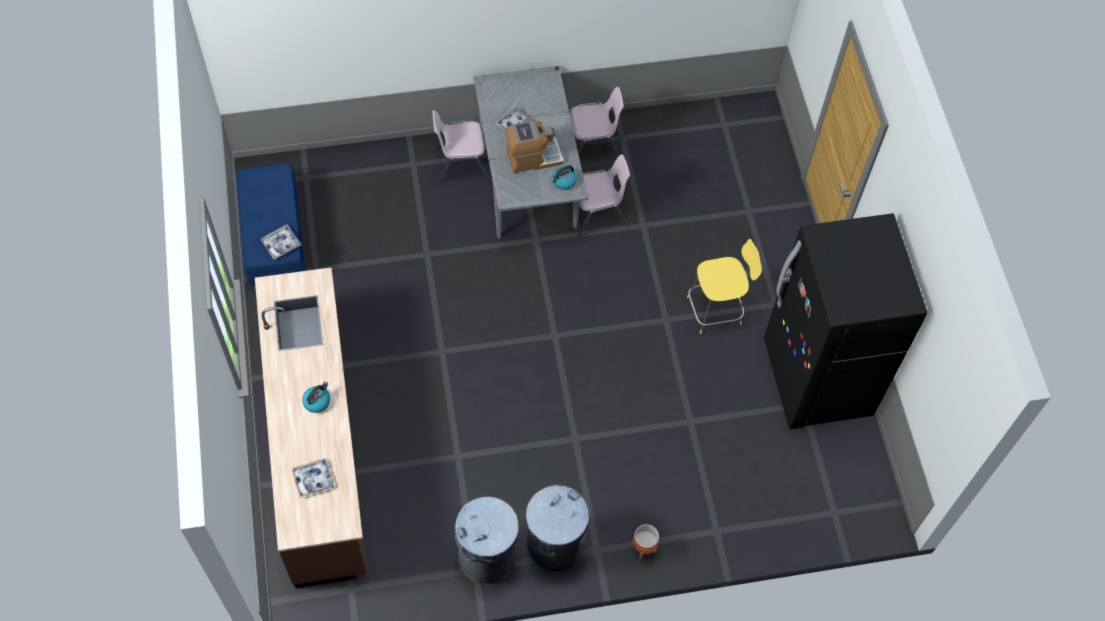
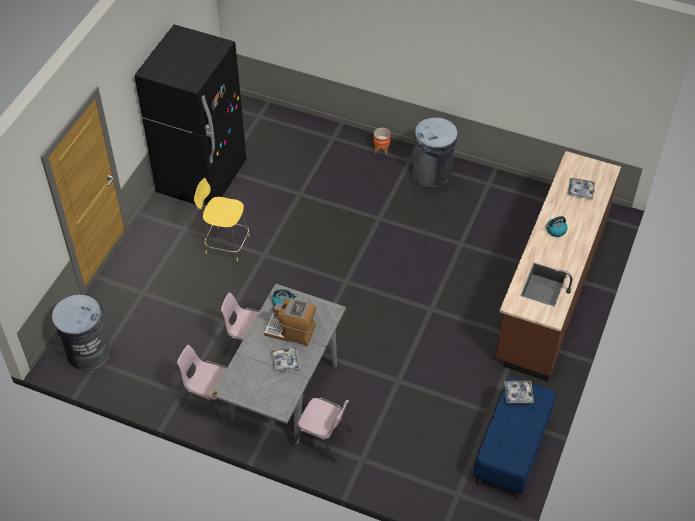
camera: 145 degrees left, 10 degrees down
grey trash can [455,497,519,584] -> grey trash can moved to [52,295,111,370]

